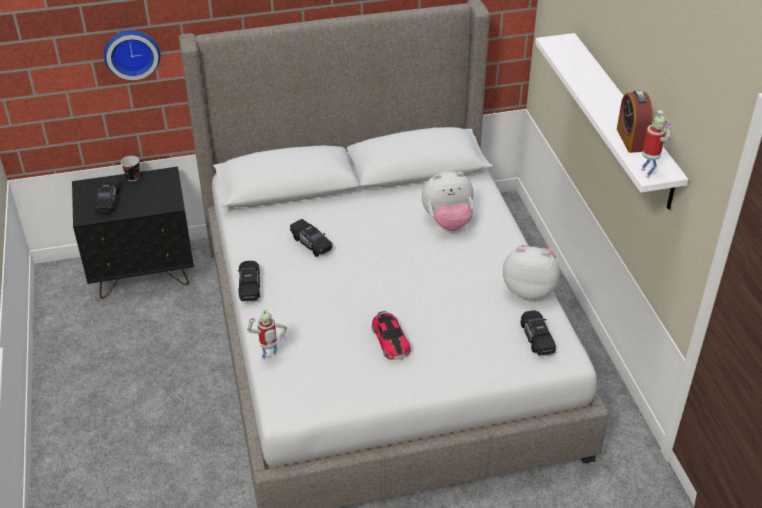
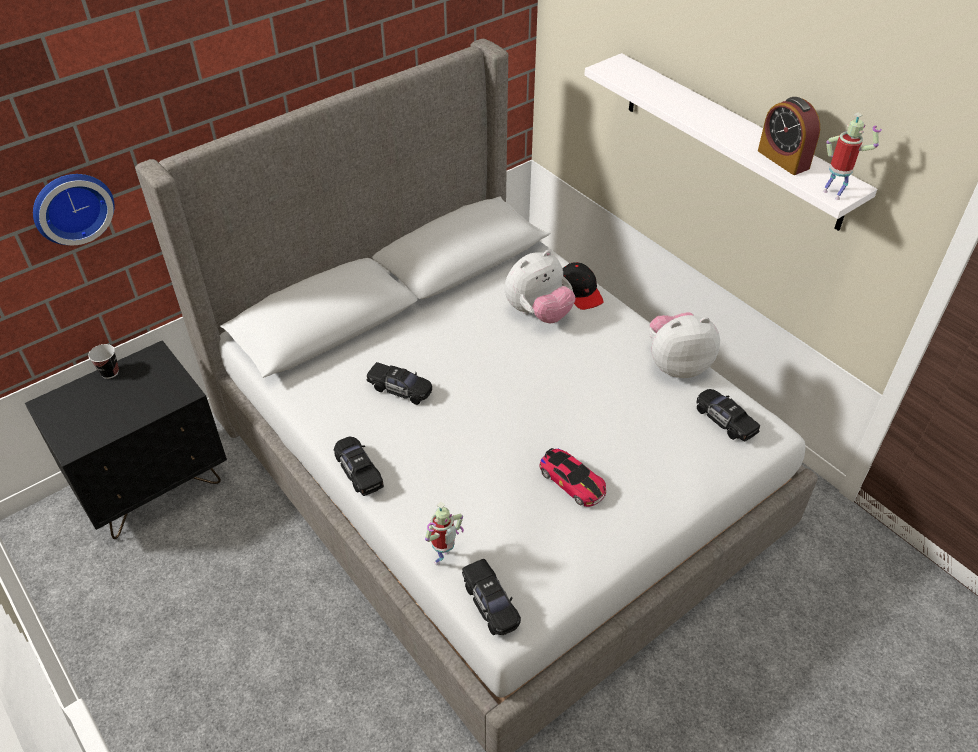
camera: 25 degrees left, 5 degrees up
black toy car [95,177,119,212] -> black toy car moved to [462,559,521,635]
none -> black cap [563,262,603,310]

